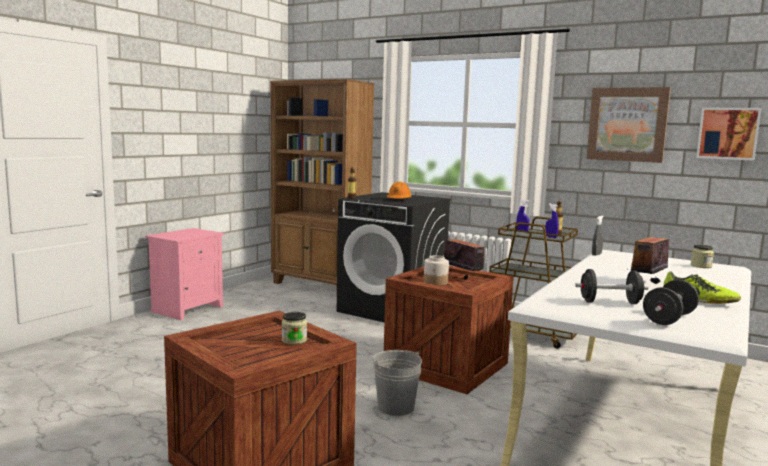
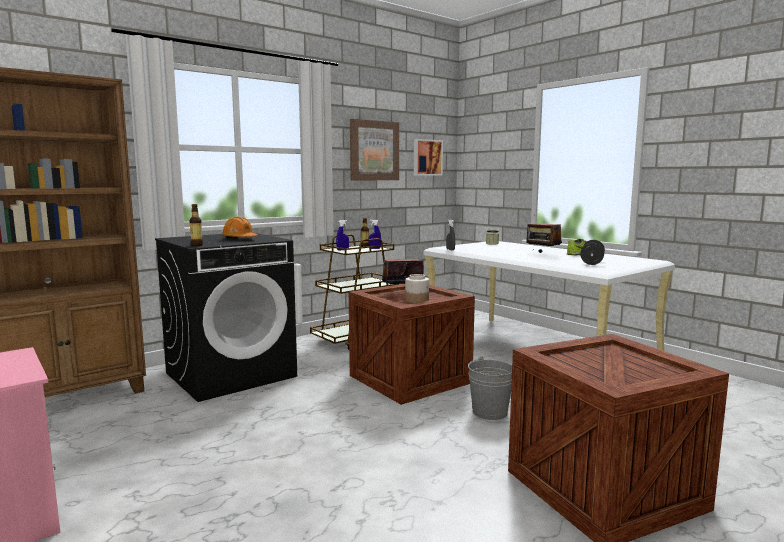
camera: 70 degrees left, 0 degrees up
jar [282,312,307,345] -> none
black dumbbell [643,280,699,325] -> none

